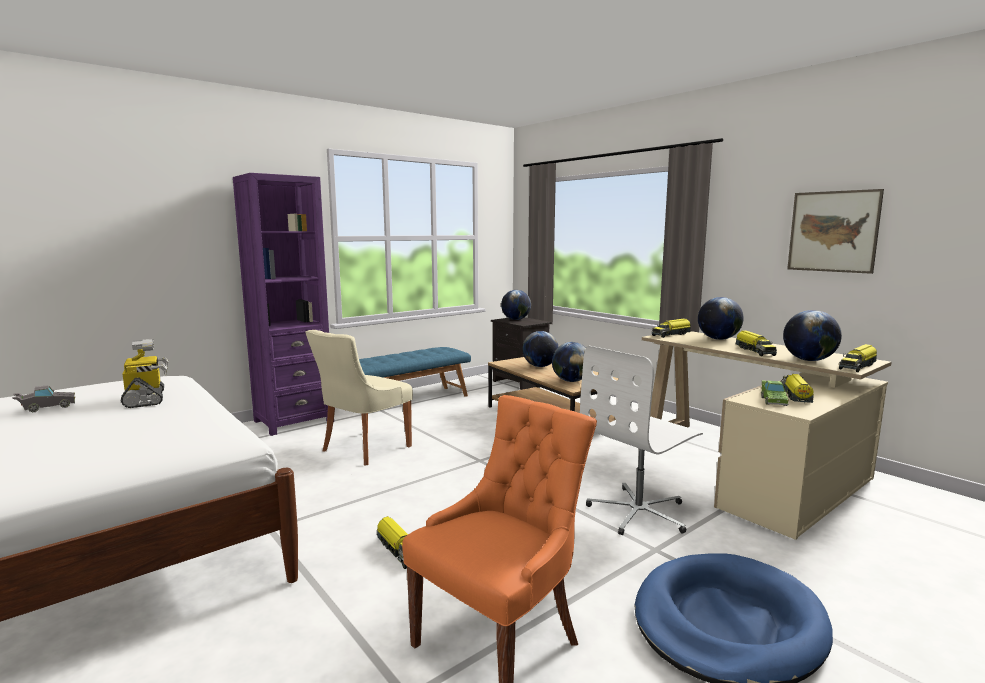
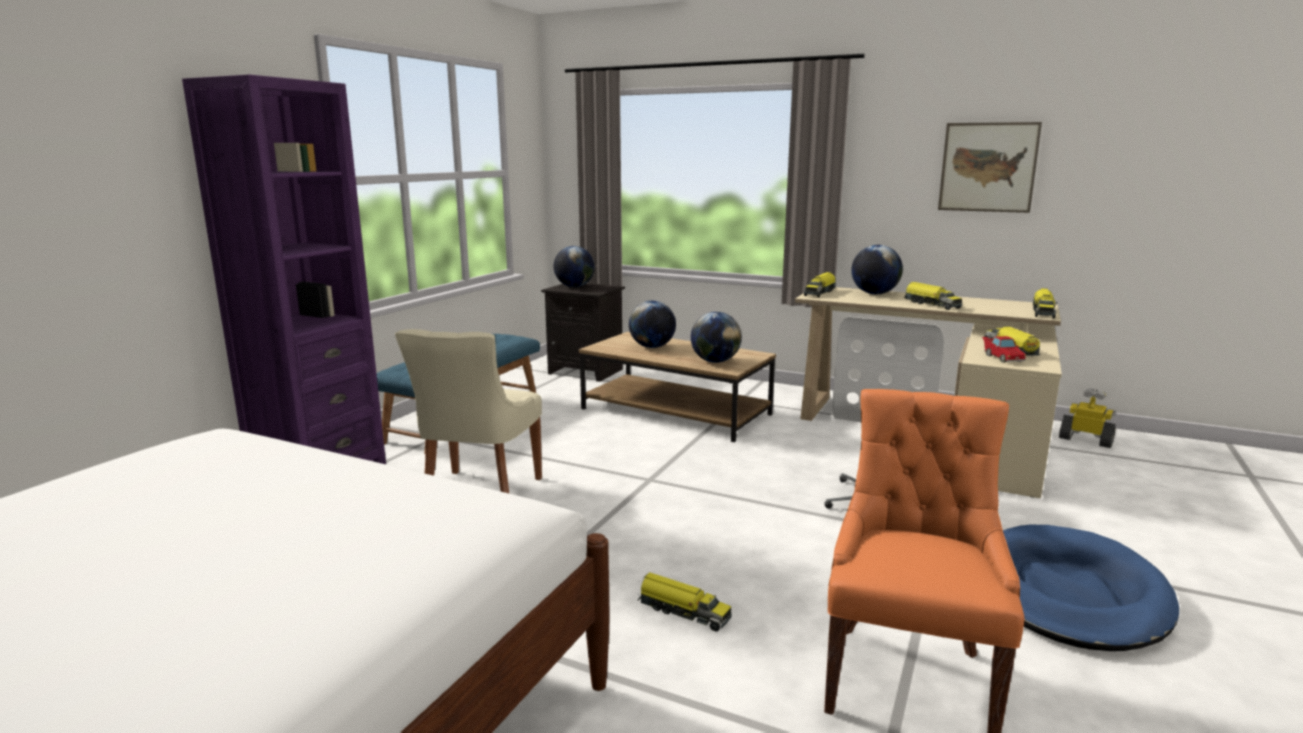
camera: 25 degrees left, 5 degrees up
grey toy car [12,385,75,412] -> none
toy robot [121,339,168,408] -> toy robot moved to [1059,388,1116,448]
green toy car [761,380,789,406] -> red toy car [982,336,1027,363]
globe [783,310,842,361] -> none

